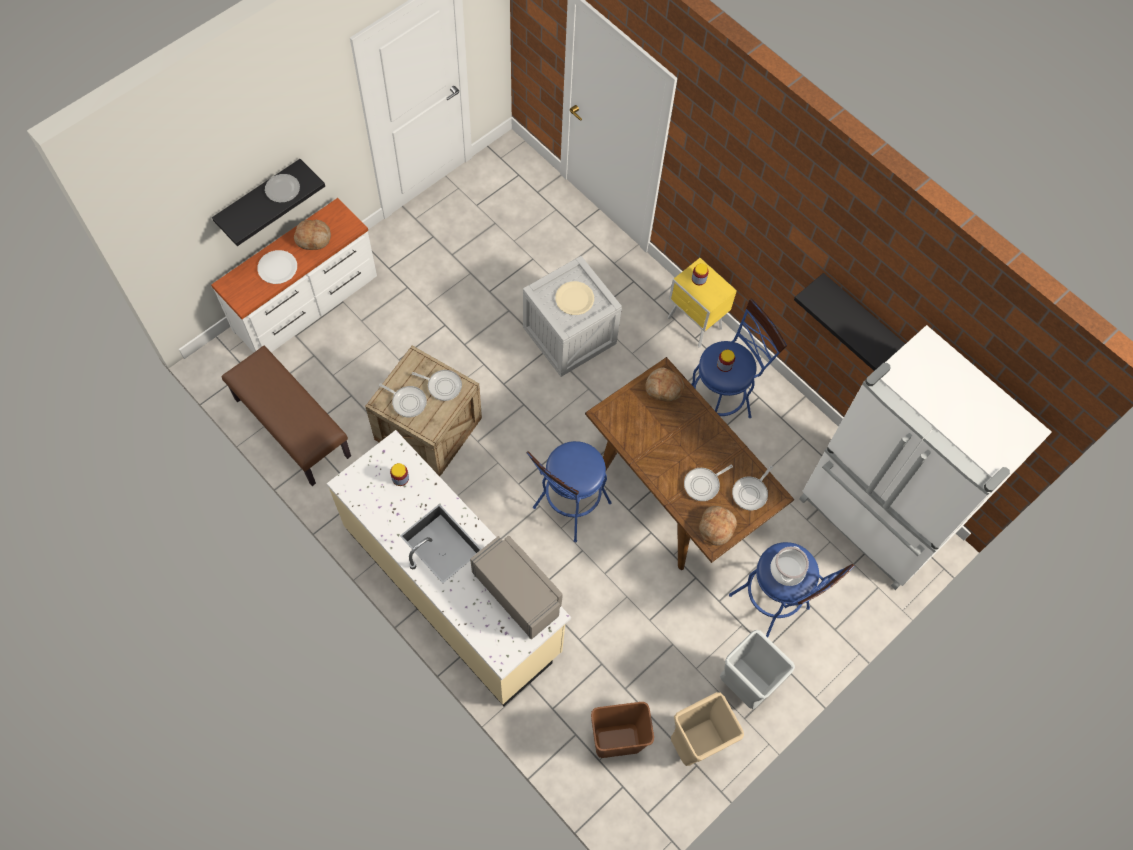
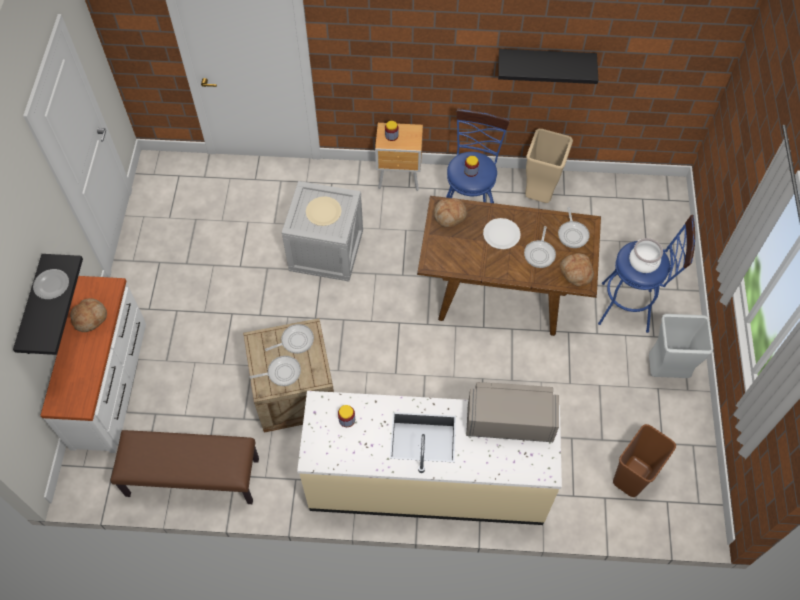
camera: 40 degrees left, 5 degrees down
white plate [257,250,297,284] -> white plate moved to [483,218,521,249]
blue stool [526,441,612,542] -> none
yellow nightstand [668,258,737,347] -> brown nightstand [375,123,423,191]
beige trash can [671,692,744,766] -> beige trash can moved to [525,129,573,203]
white fridge [799,325,1052,590] -> none

